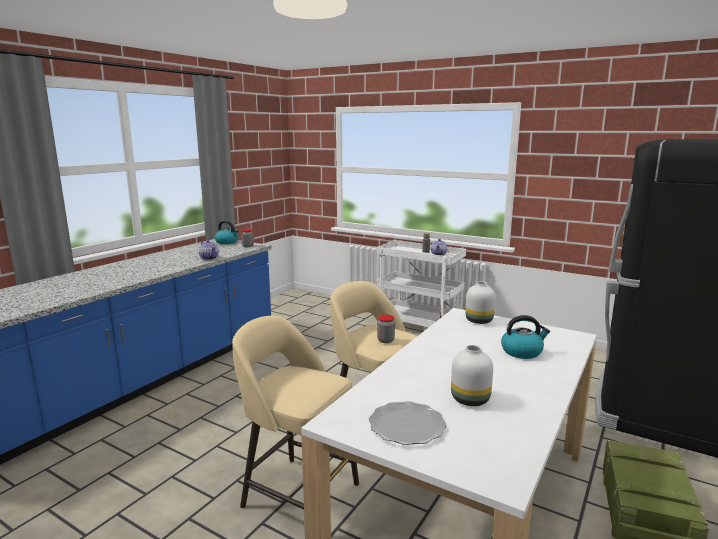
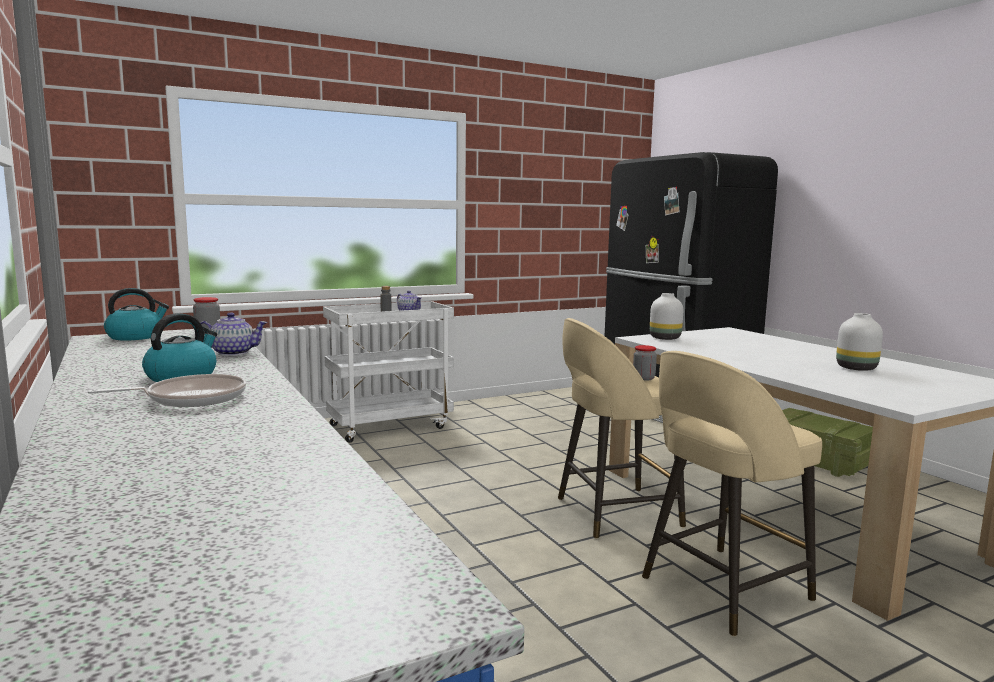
camera: 60 degrees left, 5 degrees down
plate [368,401,447,445] -> none
kettle [501,315,550,359] -> kettle moved to [142,313,218,382]
none -> frying pan [88,374,246,407]

